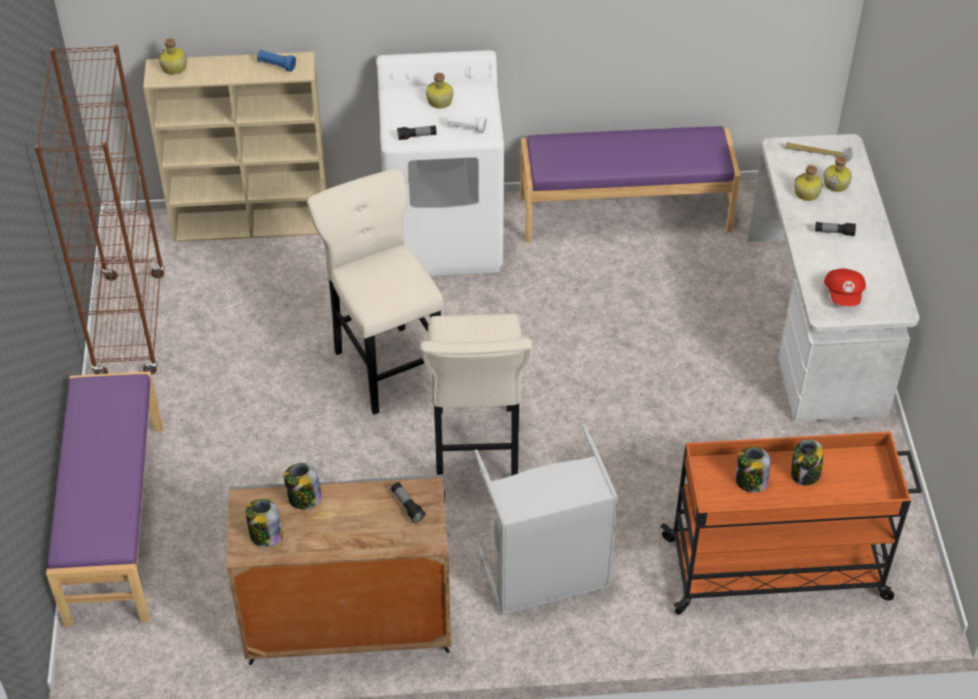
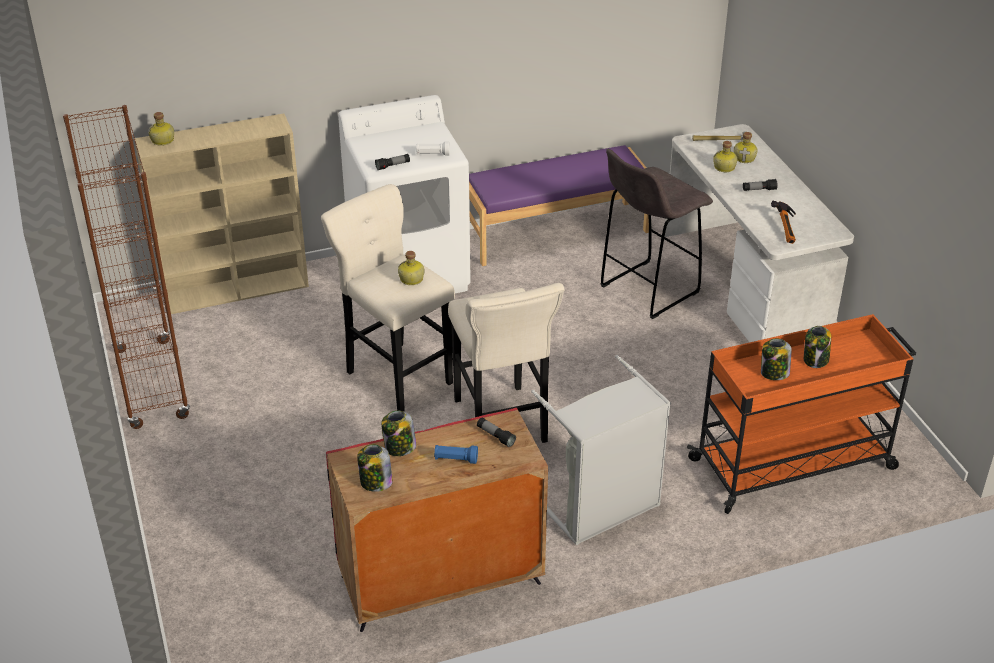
camera: 15 degrees left, 10 degrees down
purple bench [46,371,163,627] -> none
grey cabinet [227,474,452,665] -> red cabinet [326,407,548,632]
blue flashlight [257,50,296,72] -> blue flashlight moved to [434,445,478,464]
bottle [426,73,453,109] -> bottle moved to [398,251,424,285]
red cap [824,268,866,306] -> hammer [771,201,796,244]
none -> grey stool [600,149,713,319]

